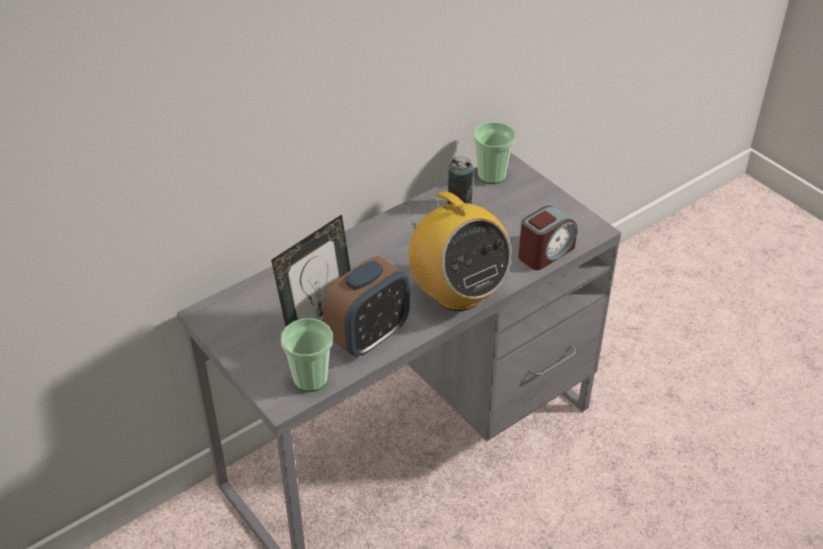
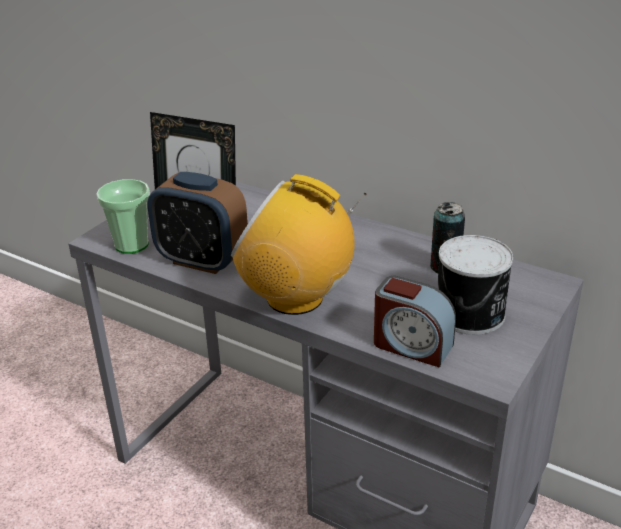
camera: 70 degrees right, 10 degrees down
radio [405,191,512,311] -> radio turned 75 degrees clockwise [231,174,367,315]
cup [473,122,516,184] -> none
none -> can [437,235,513,335]

